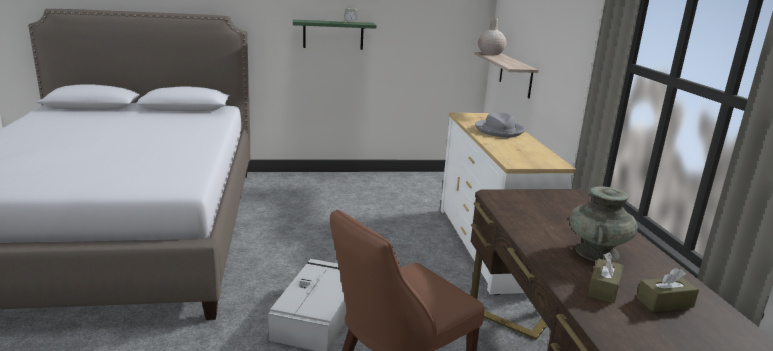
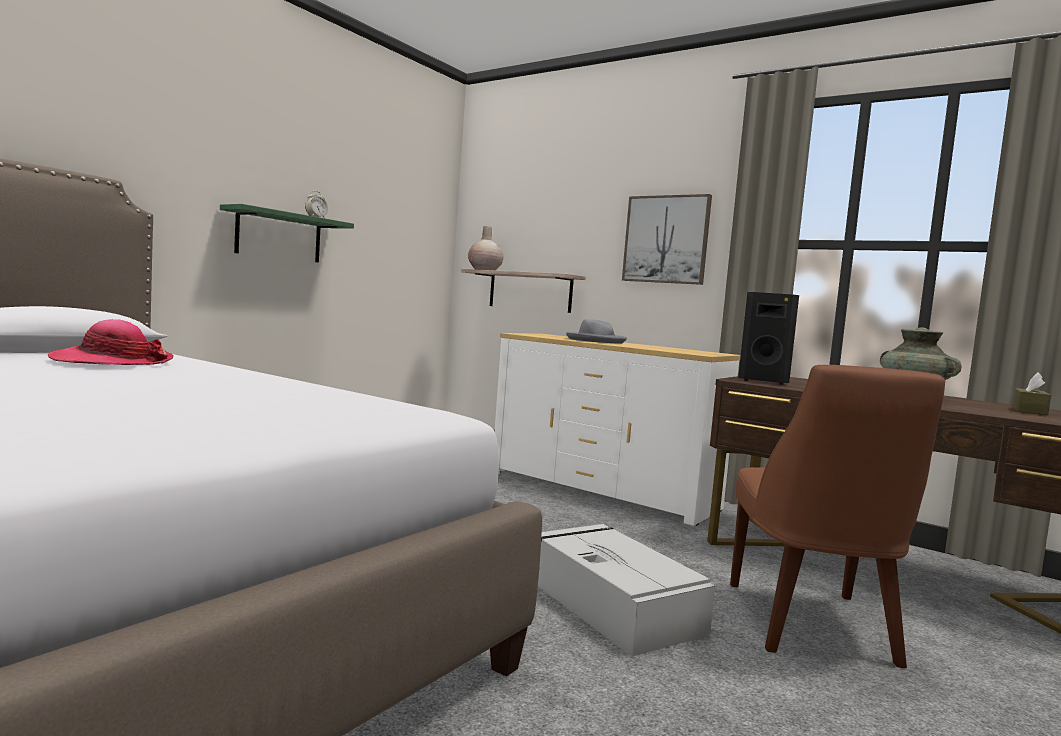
camera: 45 degrees left, 15 degrees down
brown tissue box [588,252,624,303] -> none
none -> hat [48,319,174,365]
none -> picture [622,194,712,285]
none -> black speaker [738,292,799,385]

